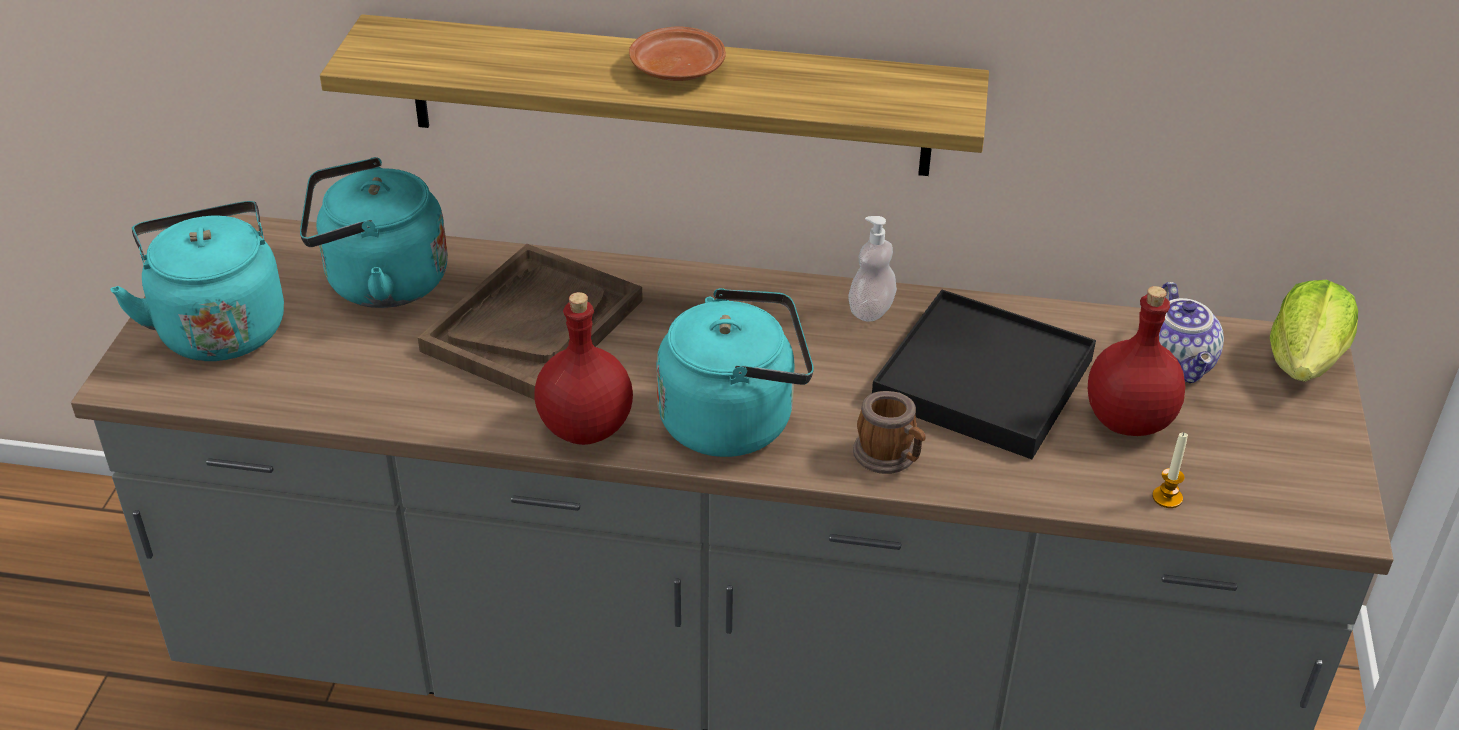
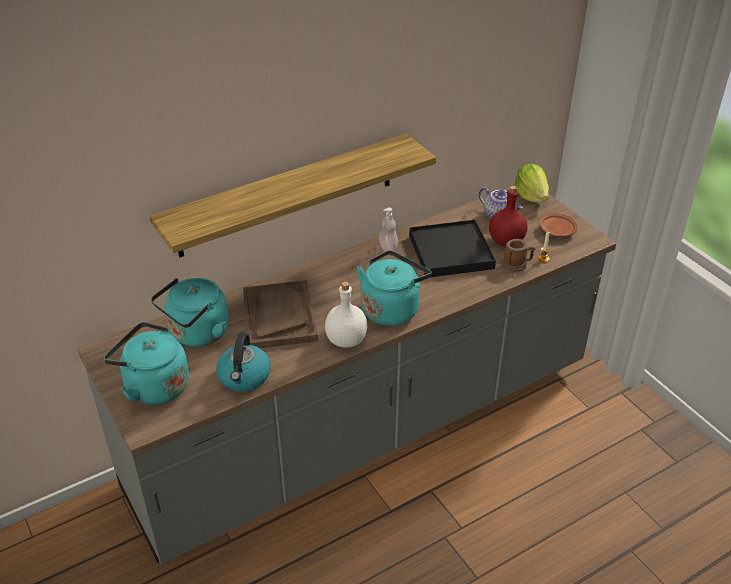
camera: 40 degrees left, 0 degrees up
red bottle [534,292,633,445] -> white bottle [325,281,367,348]
brown plate [629,26,726,81] -> brown plate moved to [539,213,578,237]
mug [853,391,926,474] -> mug moved to [502,239,535,272]
none -> kettle [216,332,271,392]

